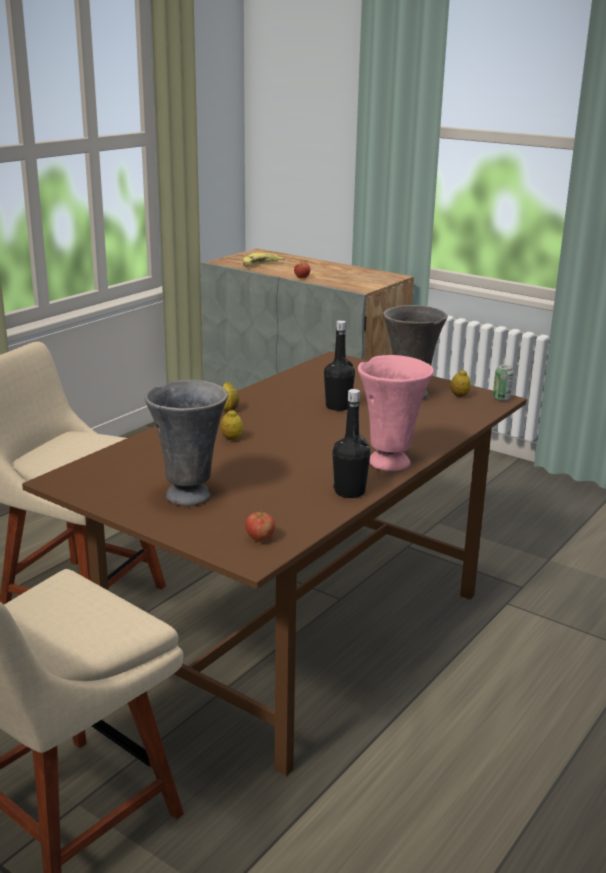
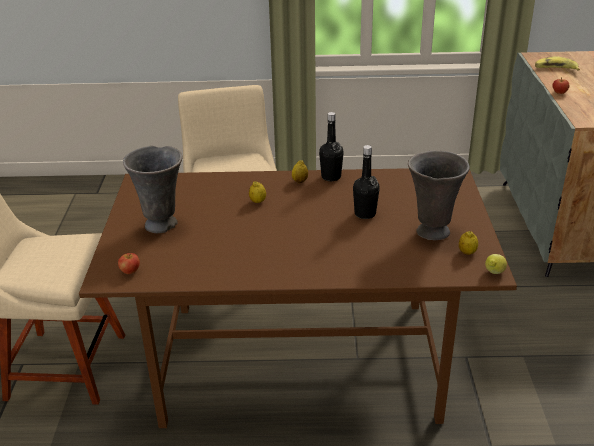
camera: 55 degrees right, 10 degrees up
black bottle [332,389,371,498] -> black bottle moved to [319,112,344,181]
pink vase [358,355,434,471] -> none
can [493,365,514,401] -> lemon [485,254,507,274]

